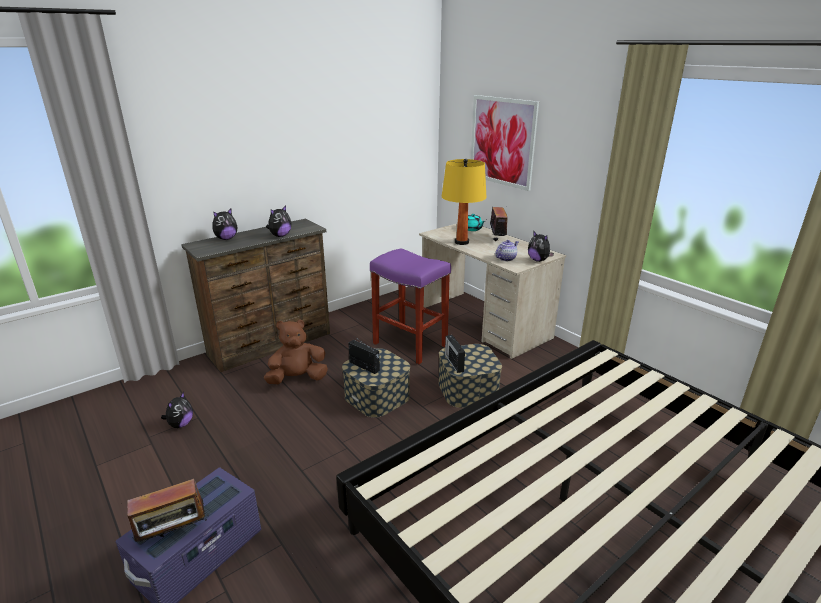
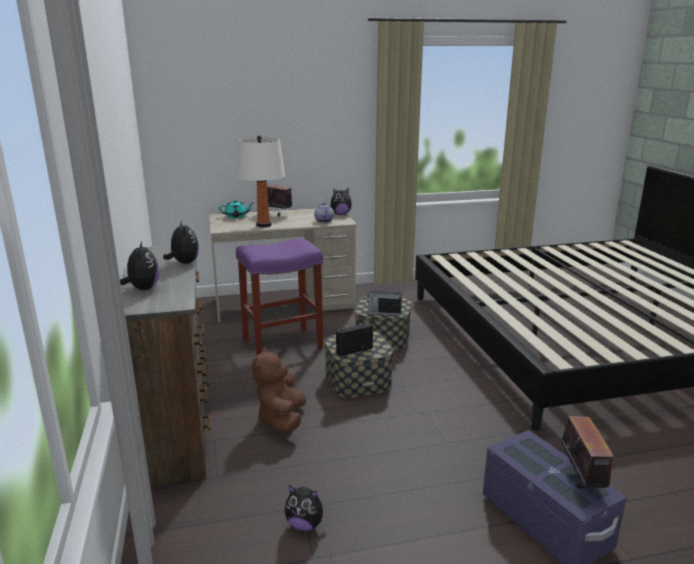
camera: 65 degrees left, 5 degrees down
plush toy [161,392,193,428] -> plush toy turned 150 degrees clockwise [285,485,329,531]
yellow table lamp [442,159,487,245] -> white table lamp [237,135,285,227]
picture [471,95,539,191] -> none

